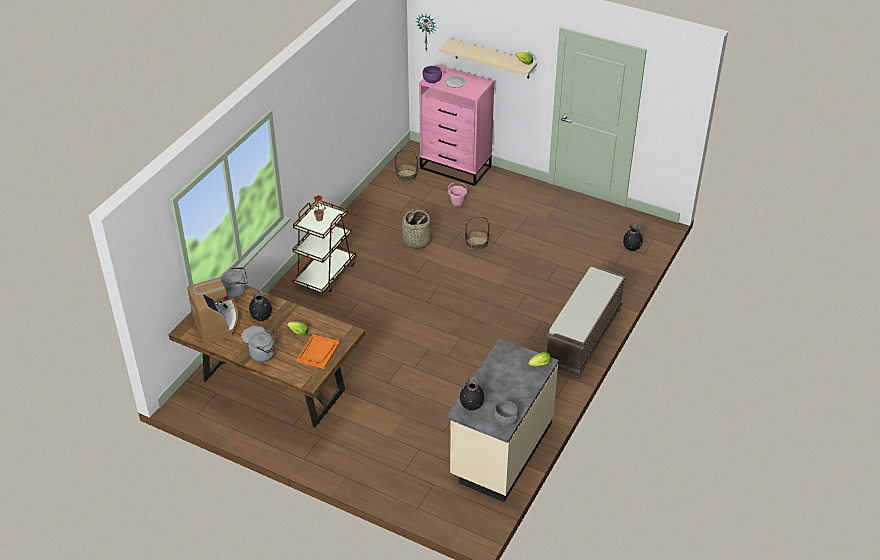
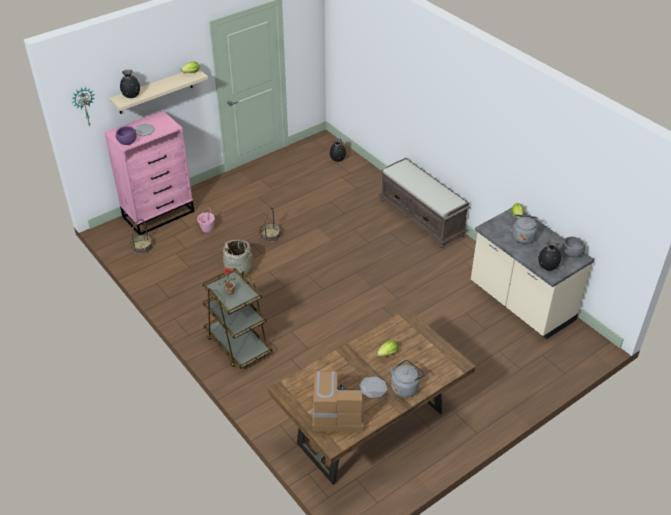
camera: 65 degrees left, 0 degrees up
grey kettle [221,267,248,298] -> grey kettle moved to [508,215,538,244]
black vase [249,291,272,321] -> black vase moved to [120,69,140,98]
orange tray [297,334,340,369] -> none

